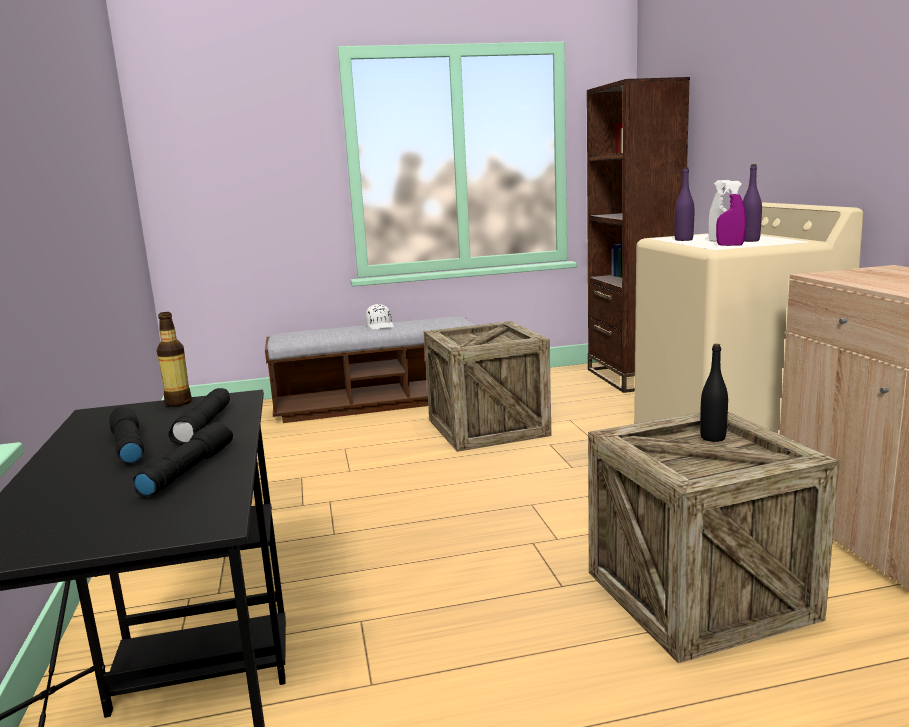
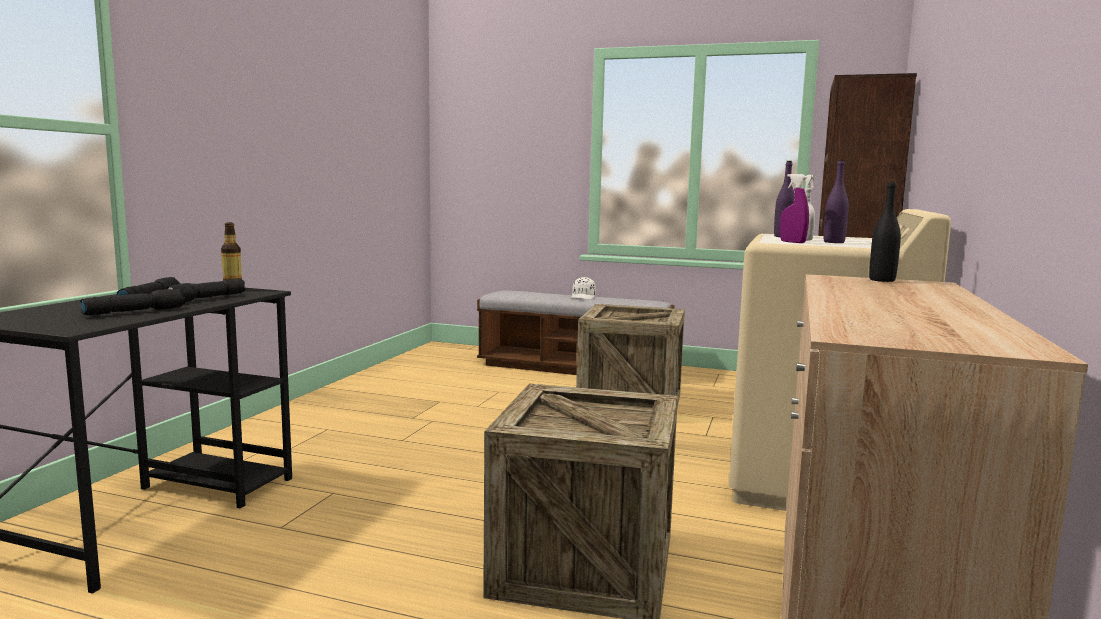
camera: 30 degrees right, 5 degrees down
black bottle [700,344,728,442] -> black bottle moved to [869,181,901,282]

